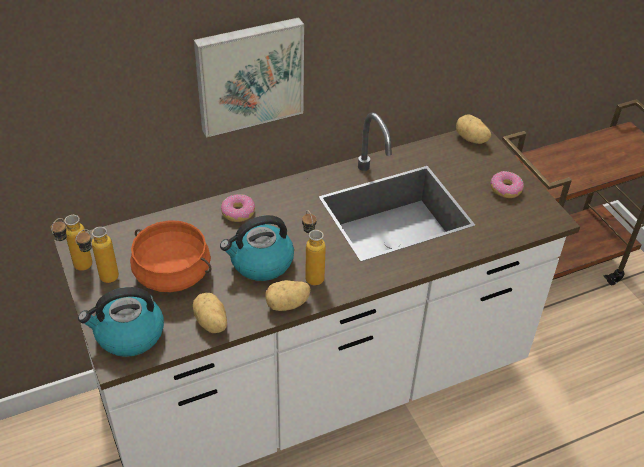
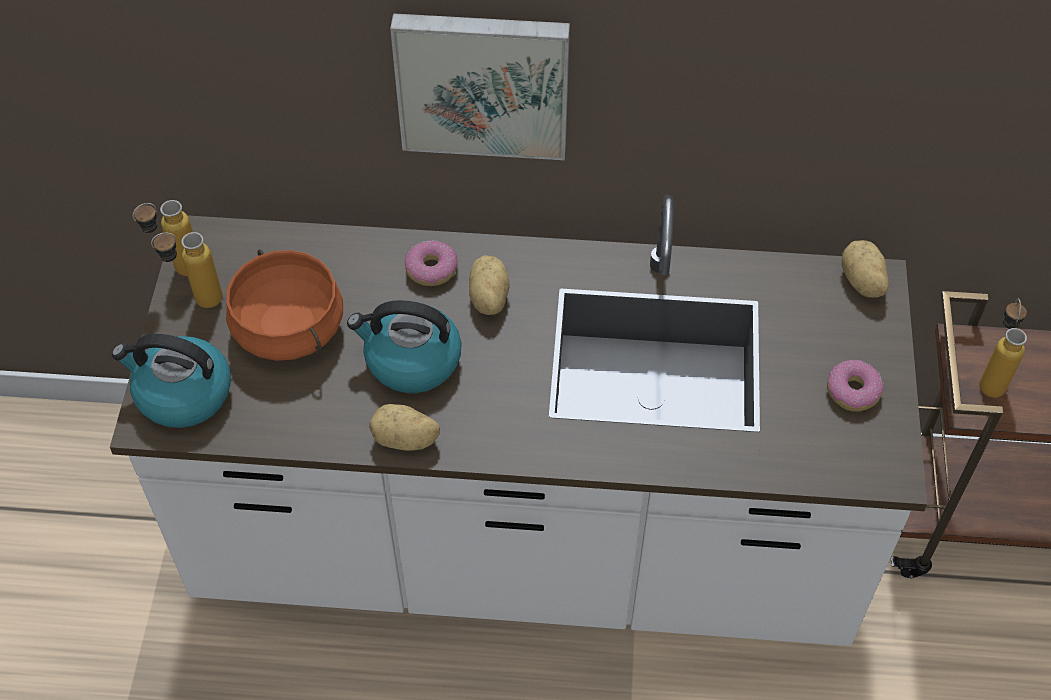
camera: 30 degrees right, 10 degrees up
potato [193,293,227,333] -> potato moved to [469,255,510,315]
bottle [302,210,326,286] -> bottle moved to [979,298,1027,398]

